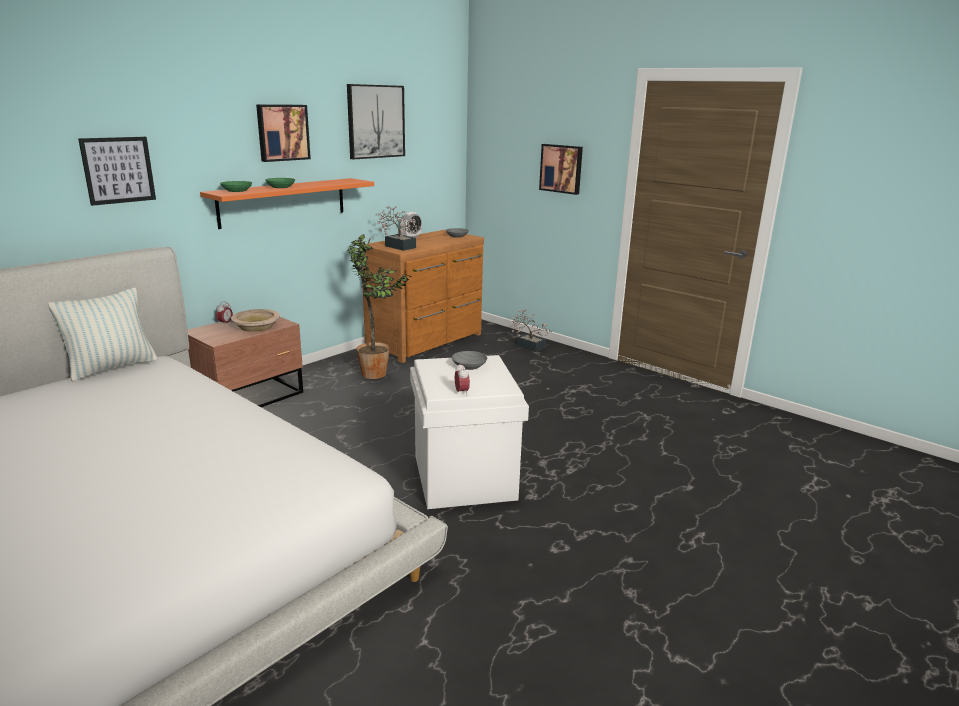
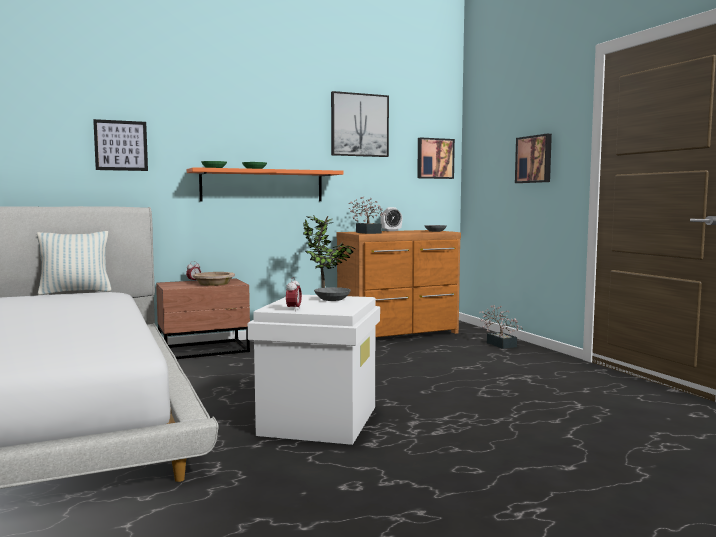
camera: 25 degrees right, 15 degrees down
picture [256,104,311,162] -> picture moved to [417,137,455,179]

